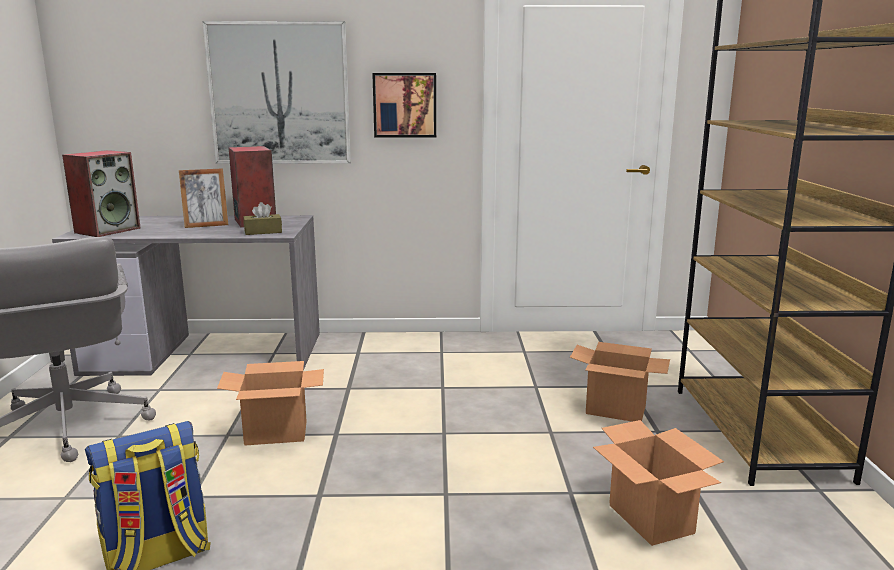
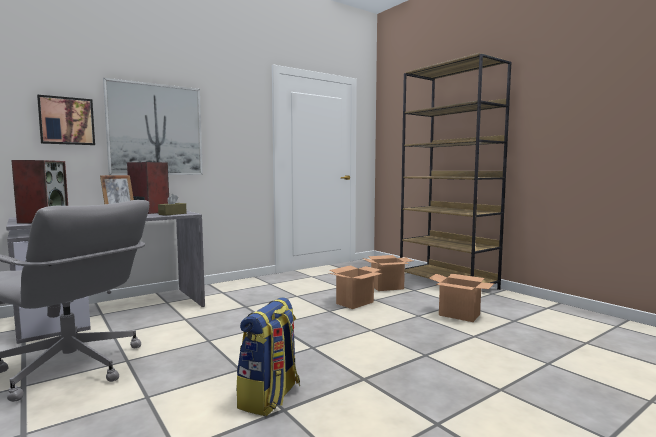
camera: 35 degrees left, 10 degrees down
cardboard box [217,361,324,445] -> cardboard box moved to [329,265,382,309]
picture [372,73,436,138] -> picture moved to [37,95,95,145]

